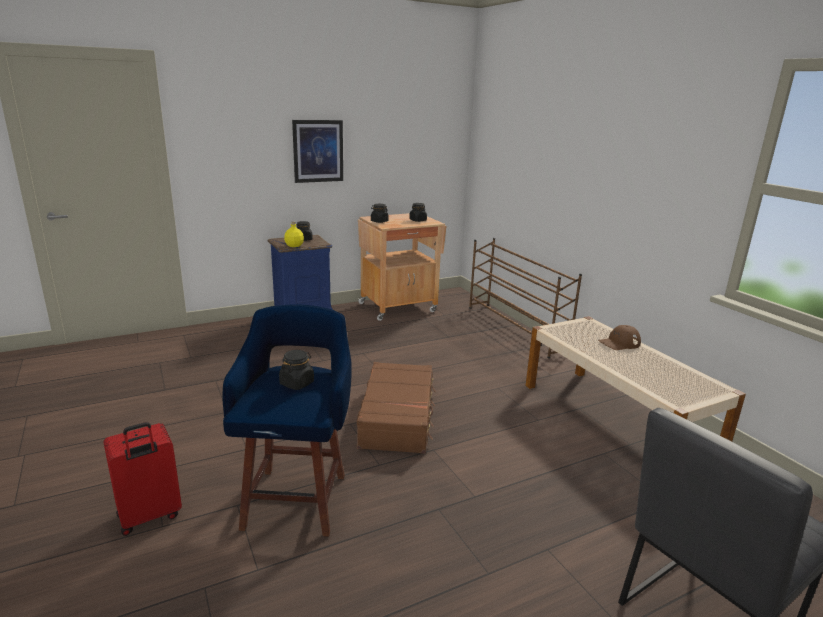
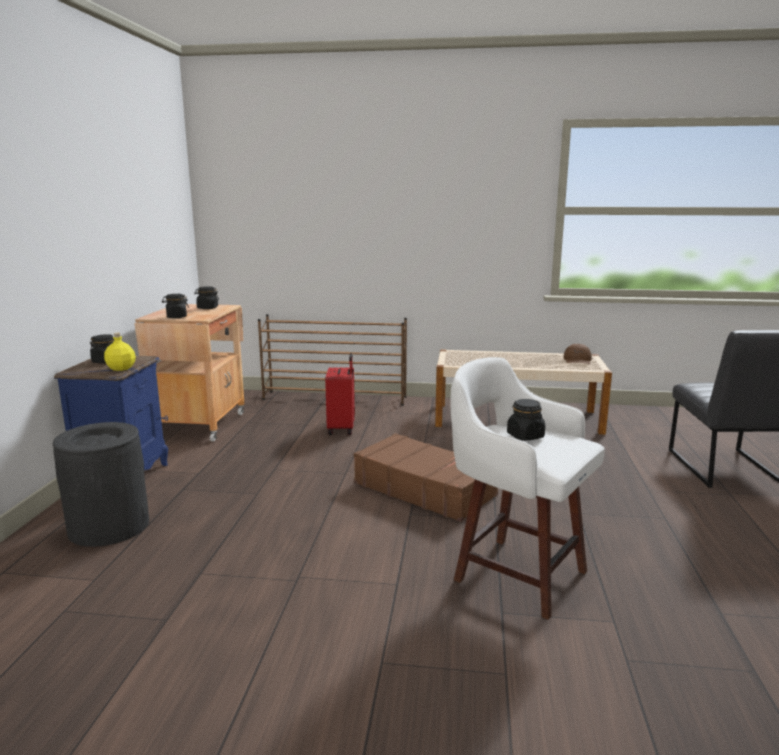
camera: 55 degrees left, 5 degrees down
red suitcase [103,422,182,536] -> red suitcase moved to [325,354,355,435]
blue stool [222,304,352,537] -> white stool [450,357,605,620]
picture [292,120,343,183] -> none
brown cap [598,325,641,350] -> brown cap moved to [564,344,592,364]
none -> black trash can [53,422,149,547]

